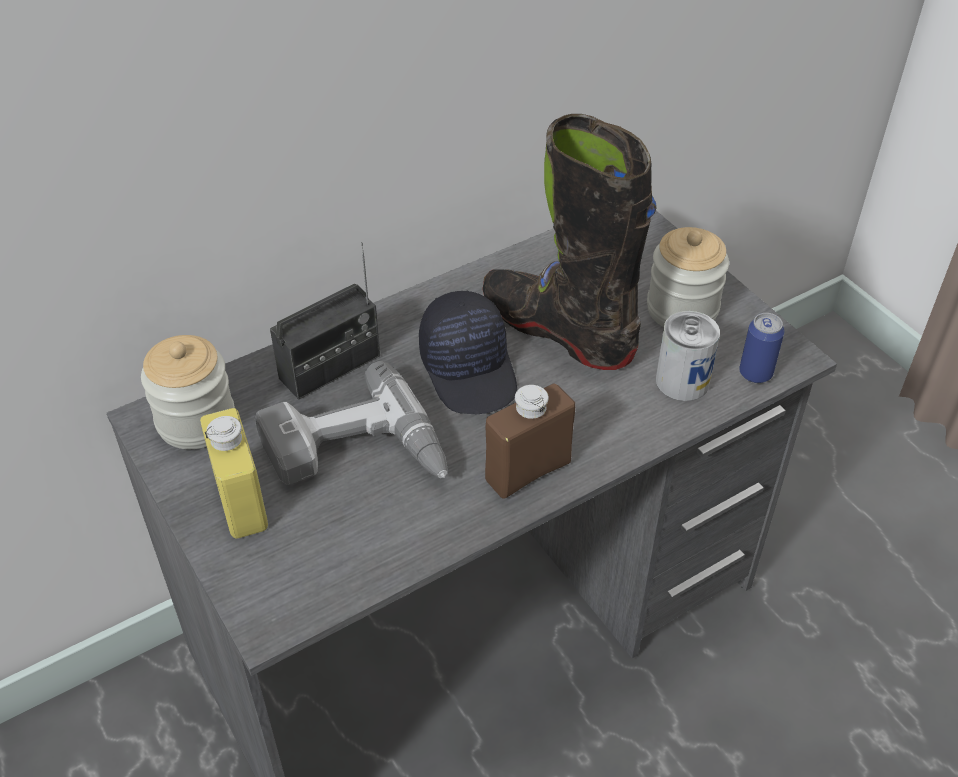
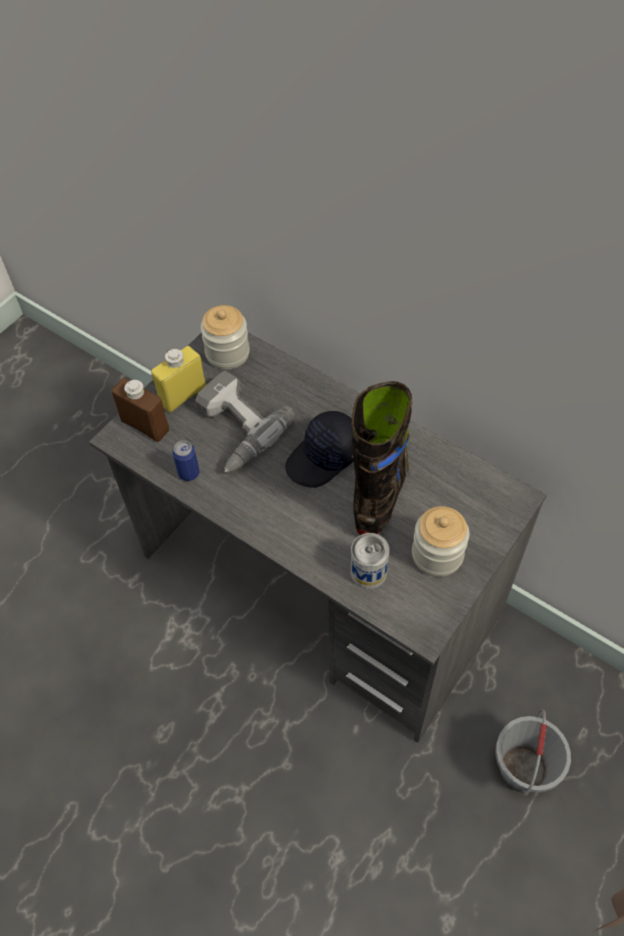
camera: 70 degrees right, 10 degrees up
radio [270,242,380,400] -> none
brown bottle [485,383,575,499] -> brown bottle moved to [112,378,169,442]
can [739,313,785,383] -> can moved to [172,441,199,481]
none -> grey bucket [495,709,571,795]

